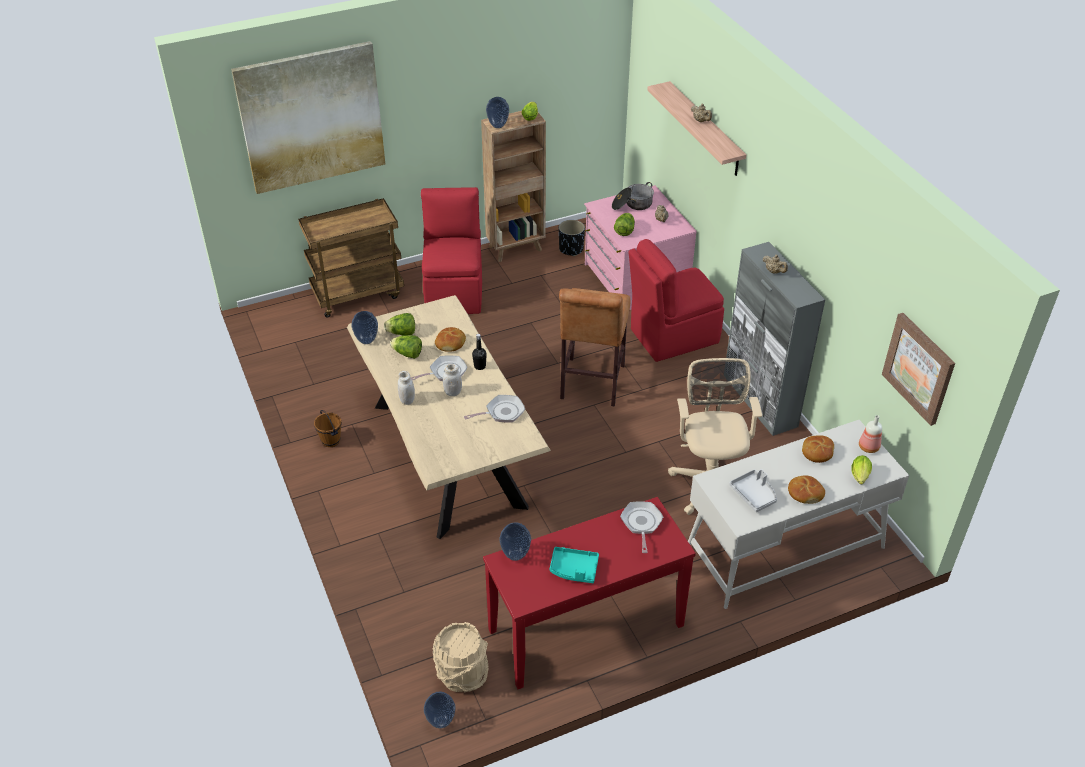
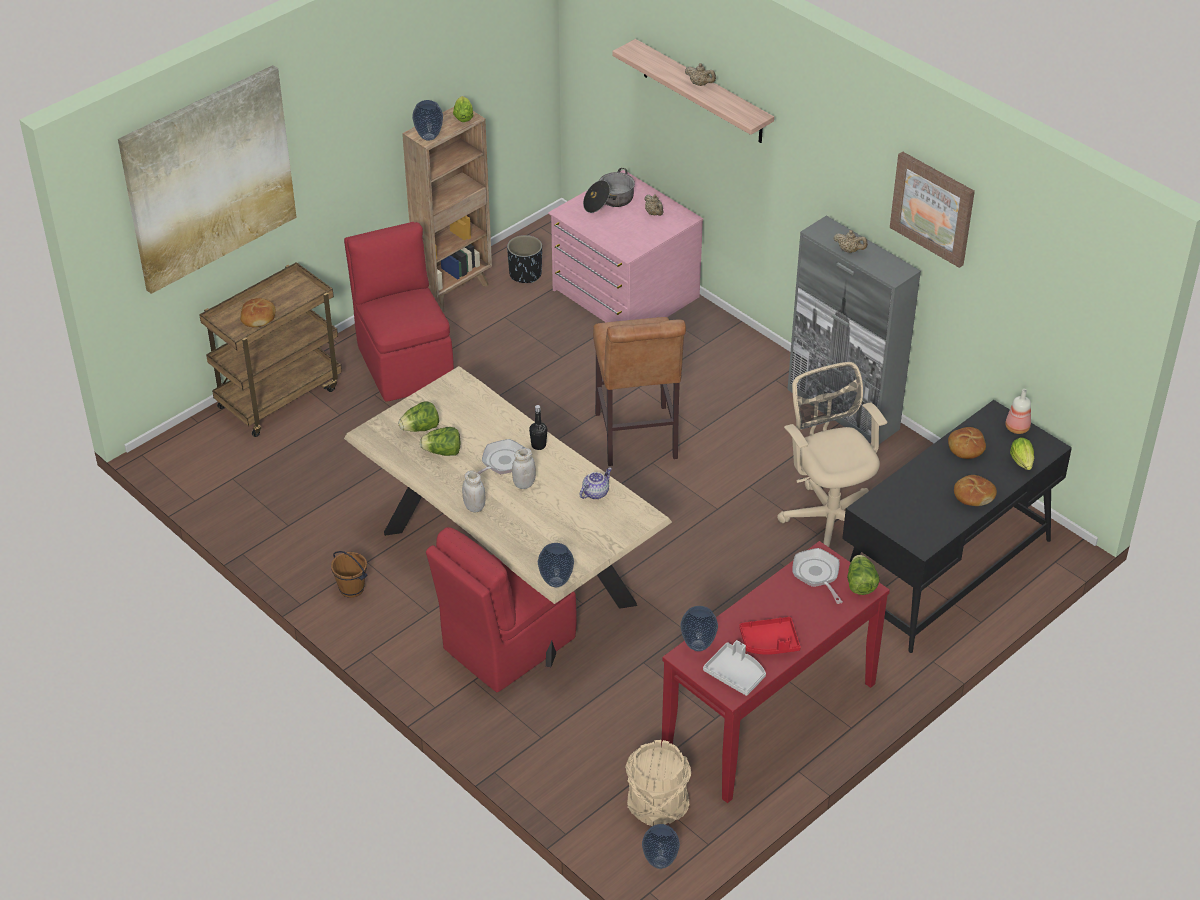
camera: 20 degrees left, 0 degrees up
vase [351,311,378,344] -> vase moved to [538,543,574,587]
bread [435,327,466,352] -> bread moved to [240,298,276,327]
frying pan [464,395,525,423] -> teapot [579,468,612,499]
turquoise tray [550,547,599,583] -> red tray [739,617,801,655]
lettuce [614,213,635,236] -> lettuce moved to [847,555,880,595]
red chair [628,239,724,362] -> red chair moved to [426,527,577,692]
white desk [688,420,909,609] -> black desk [842,400,1072,653]
grey tray [729,469,777,512] -> grey tray moved to [703,640,766,696]
picture [882,313,955,426] -> picture moved to [890,151,975,268]

